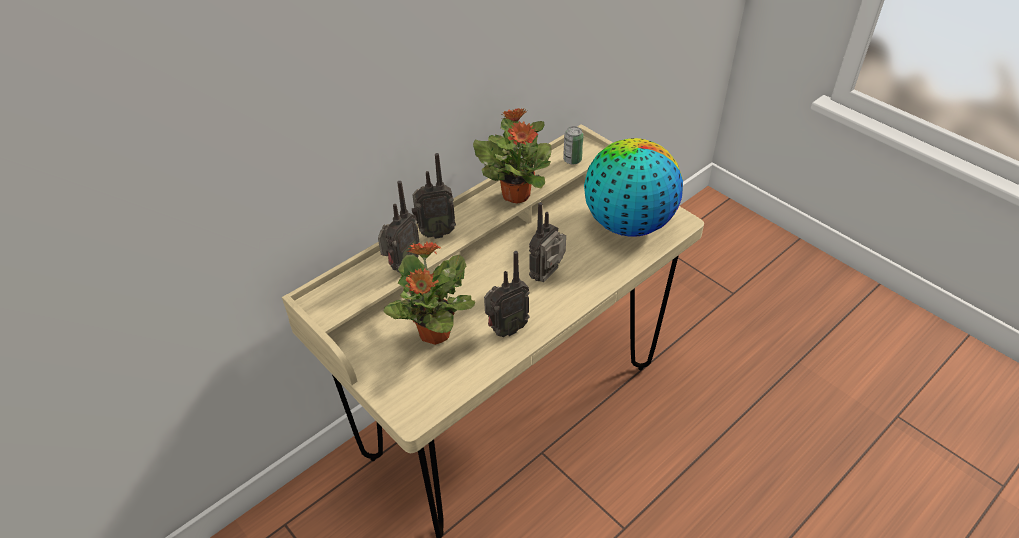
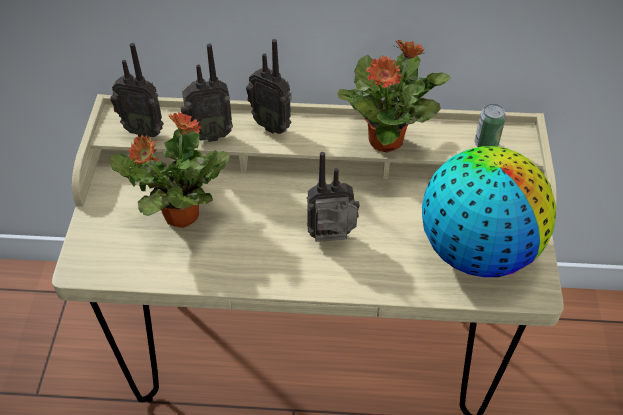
camera: 45 degrees right, 5 degrees up
radio [484,251,530,337] -> radio moved to [110,43,164,138]

